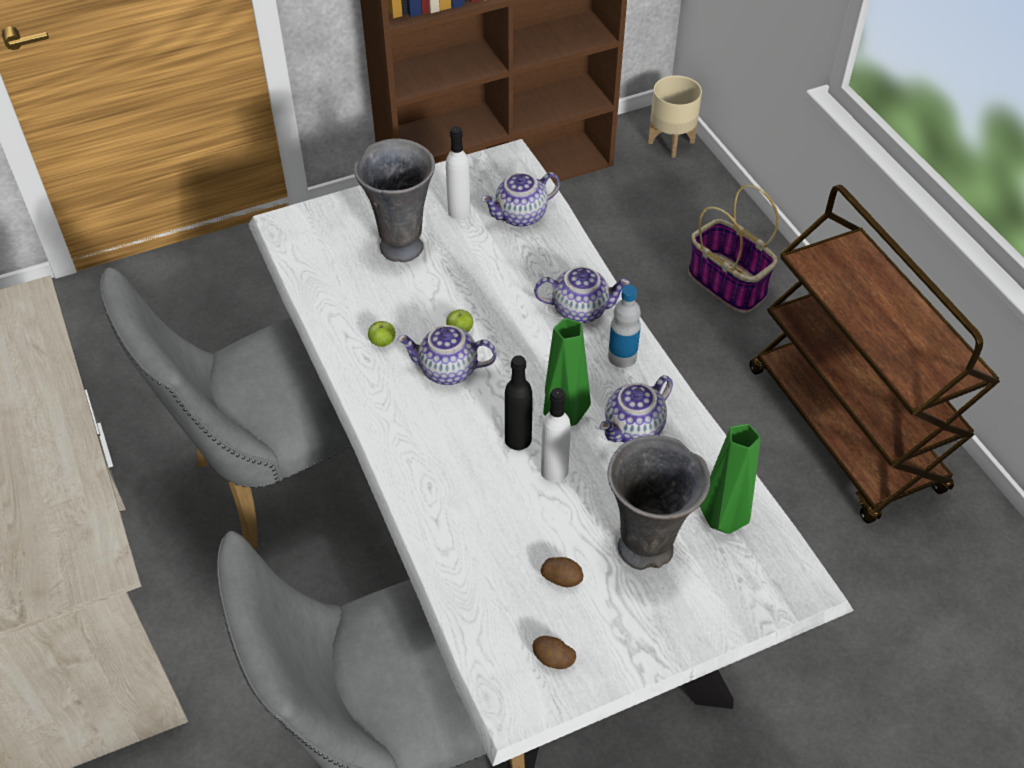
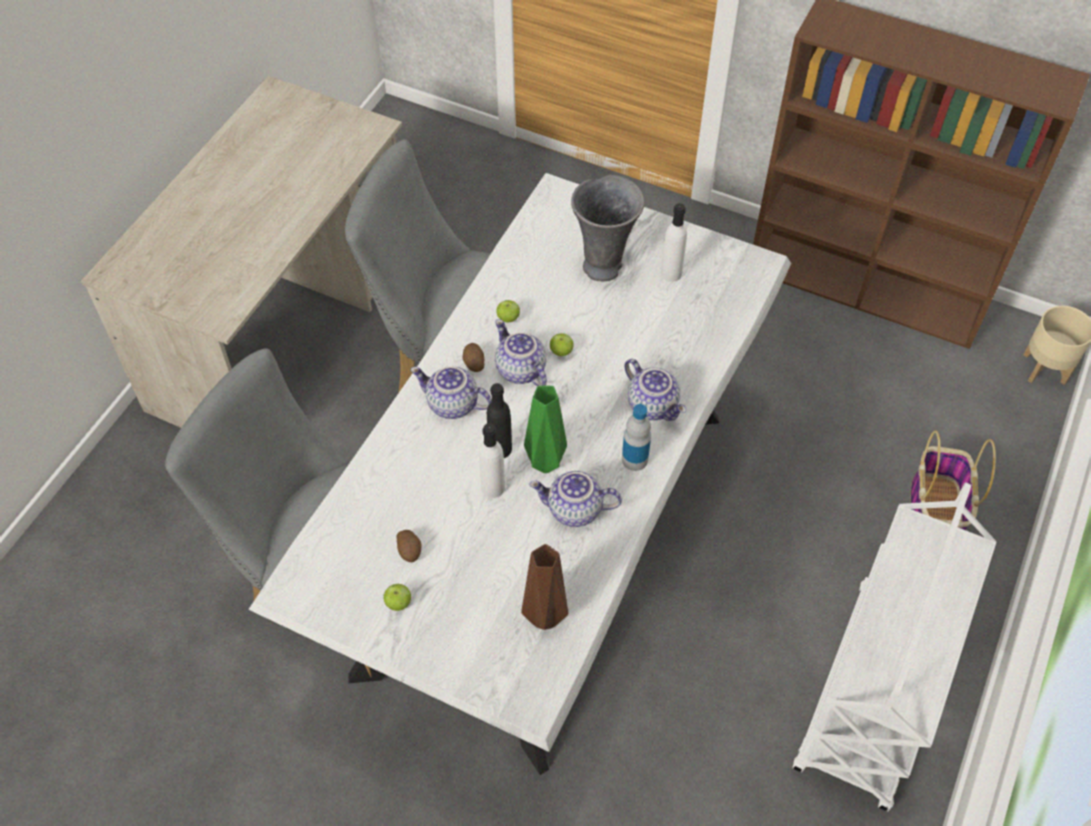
camera: 50 degrees right, 5 degrees up
teapot [481,172,560,227] -> teapot moved to [411,367,492,419]
potato [532,636,576,669] -> potato moved to [462,343,484,372]
grey vase [607,435,710,570] -> none
green vase [700,424,761,534] -> brown vase [521,544,568,630]
brown cart [749,185,1000,524] -> white cart [792,482,996,812]
none -> apple [384,584,411,611]

